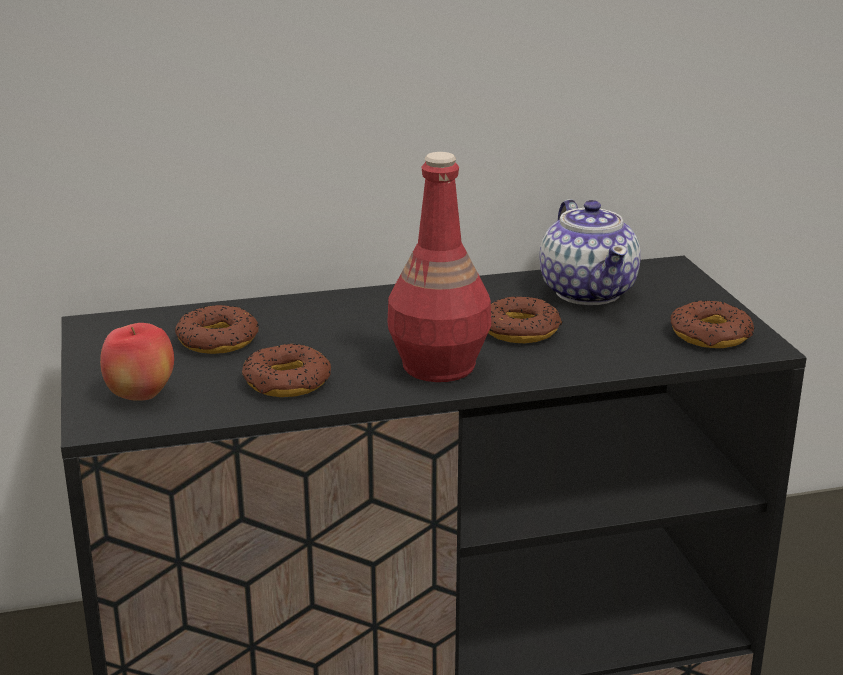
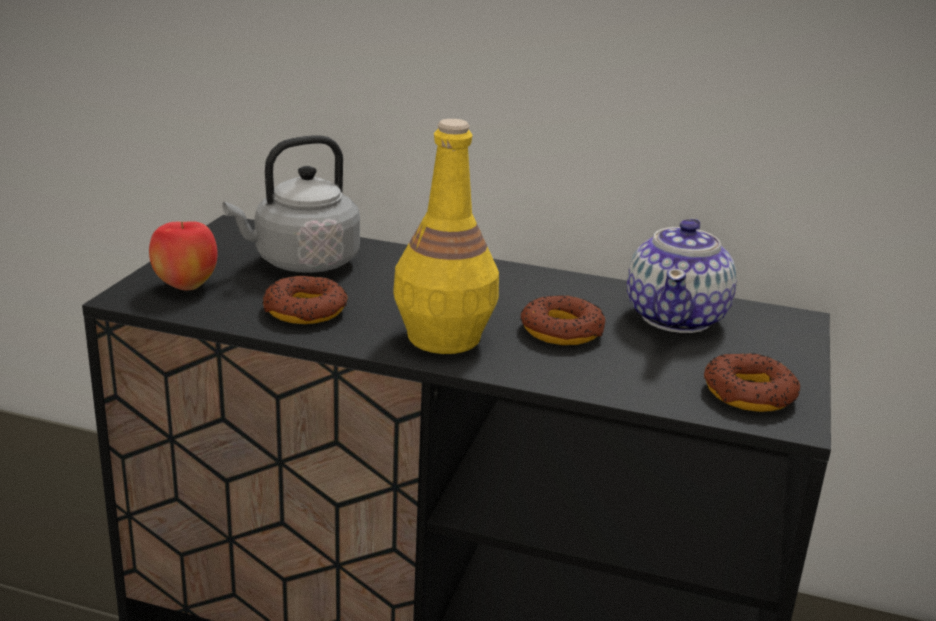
camera: 30 degrees right, 0 degrees up
donut [175,305,259,354] -> grey kettle [222,135,360,273]
red bottle [388,152,491,382] -> yellow bottle [393,119,499,354]

